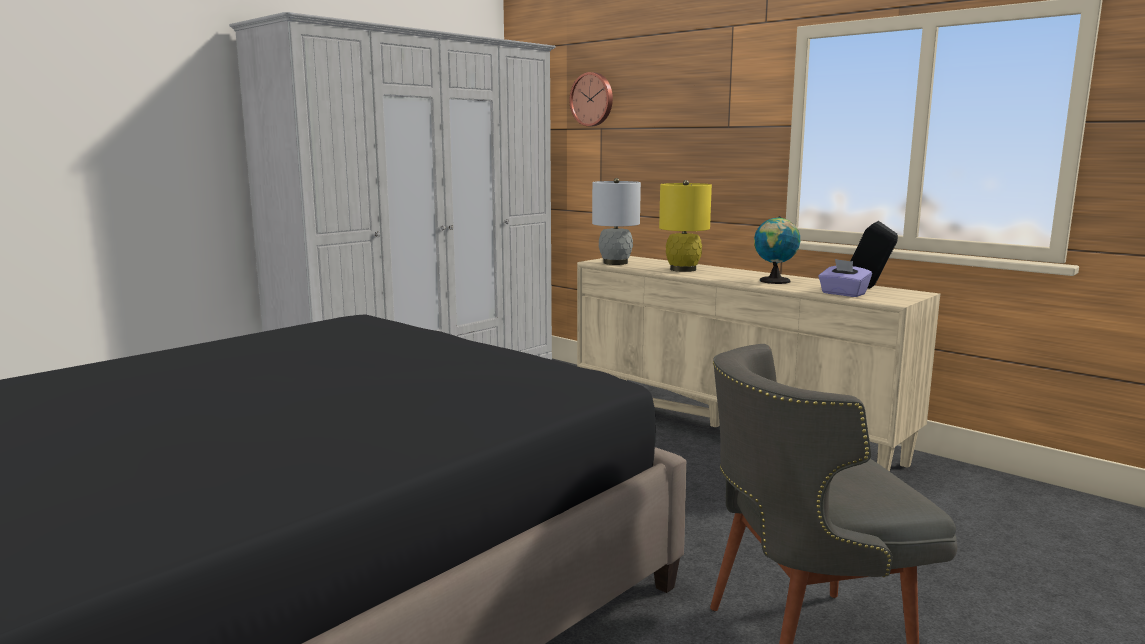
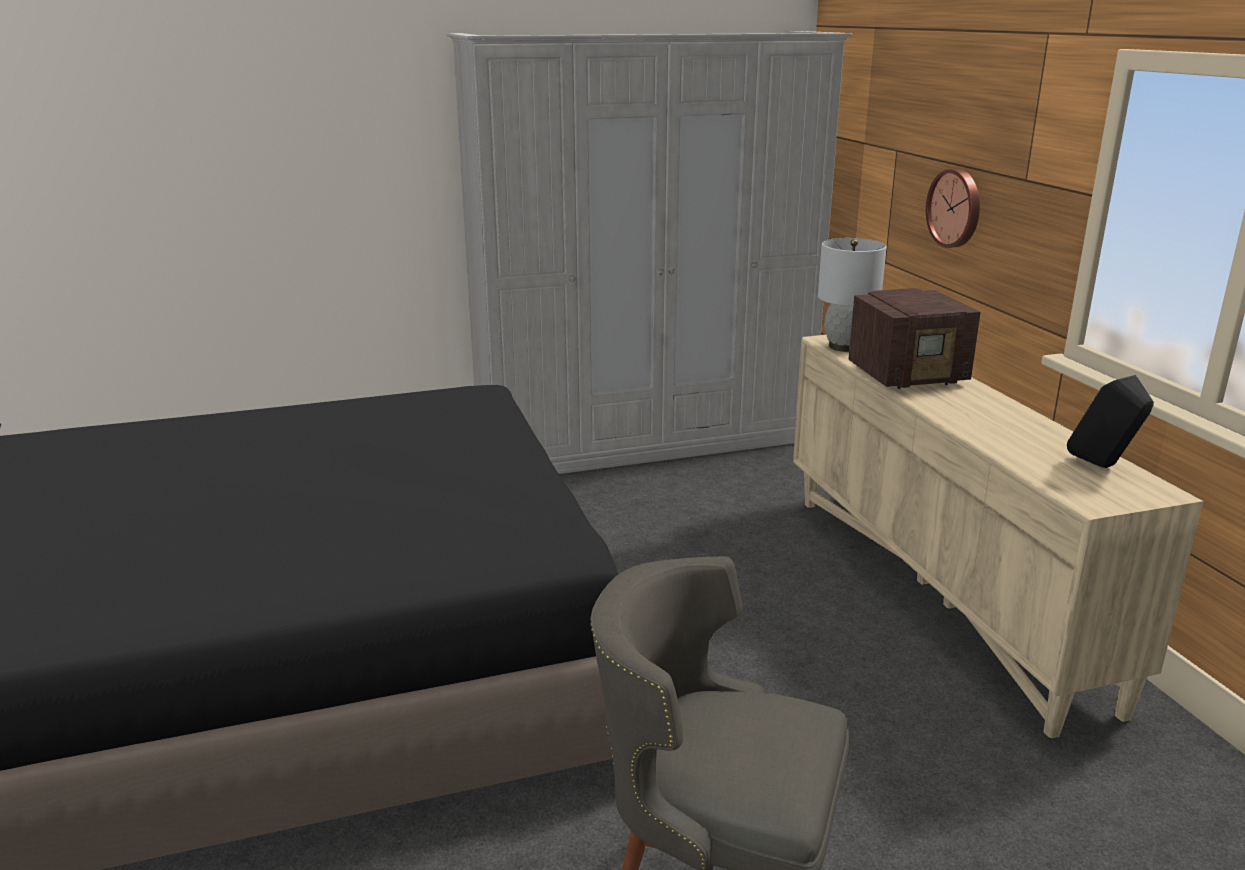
camera: 30 degrees right, 10 degrees up
wall clock [569,72,613,126] -> wall clock moved to [926,169,980,248]
yellow table lamp [659,180,712,272] -> radio [848,288,981,389]
globe [754,216,800,284] -> none
purple tissue box [818,259,872,297] -> none

